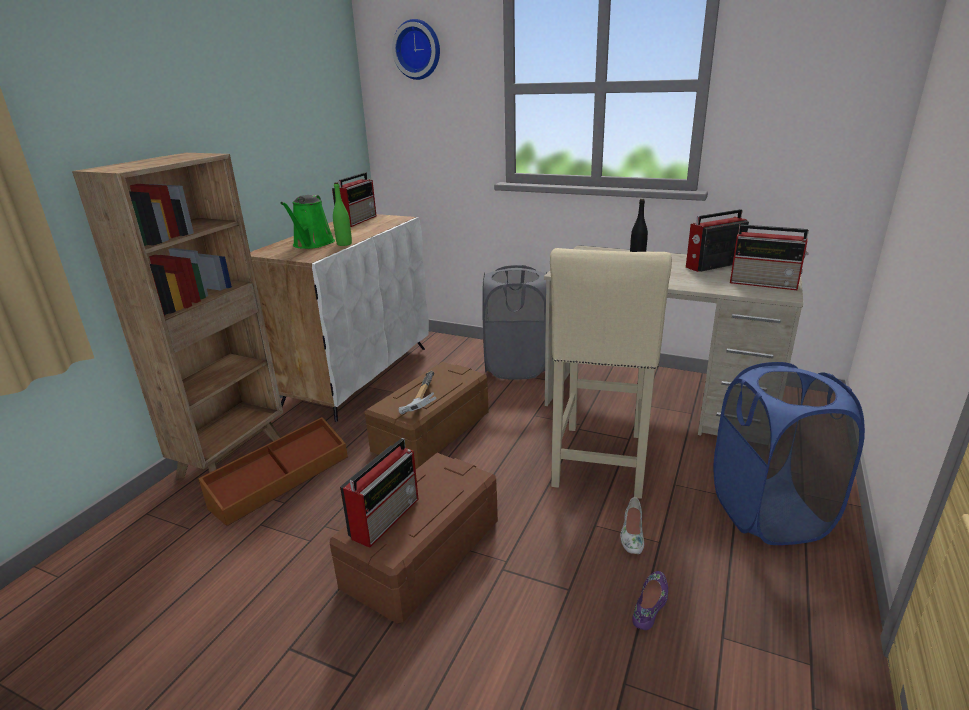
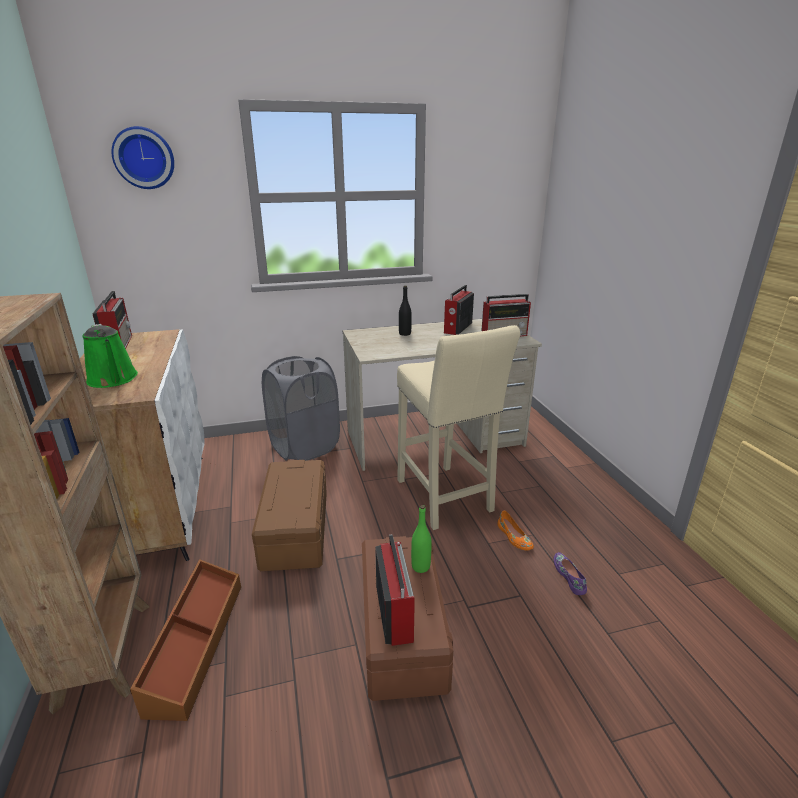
camera: 40 degrees left, 0 degrees up
green bottle [333,182,352,246] -> green bottle moved to [411,505,432,573]
hammer [398,371,437,415] -> none
white shoe [620,497,644,554] -> orange shoe [497,511,534,551]
blue laundry basket [713,362,865,545] -> none

